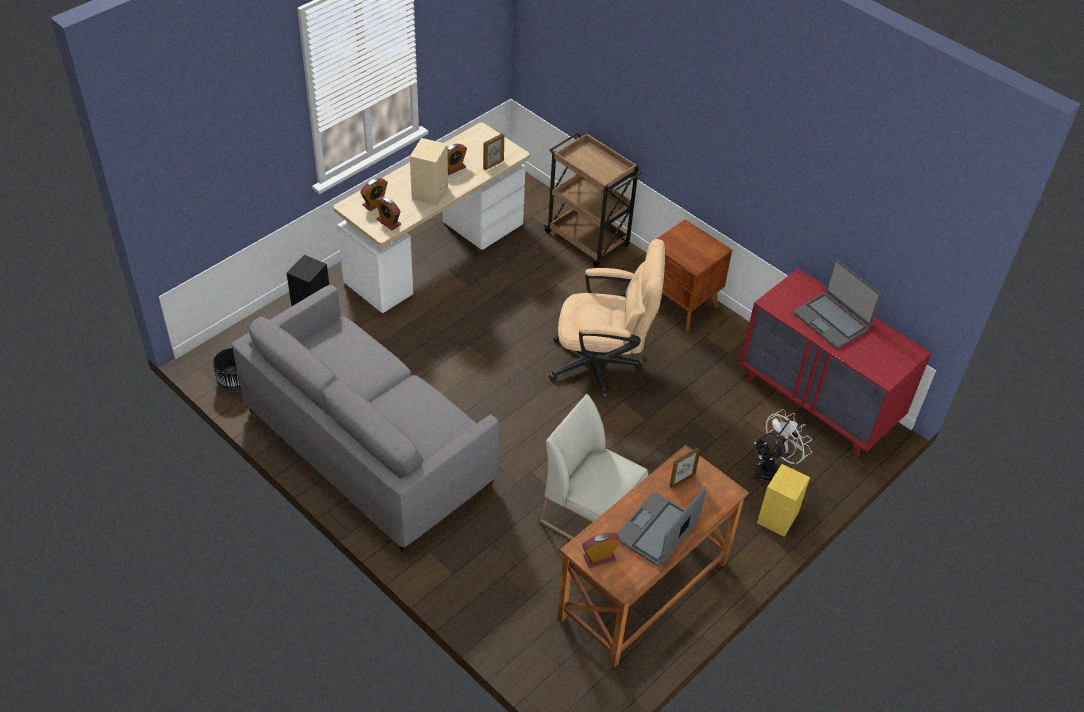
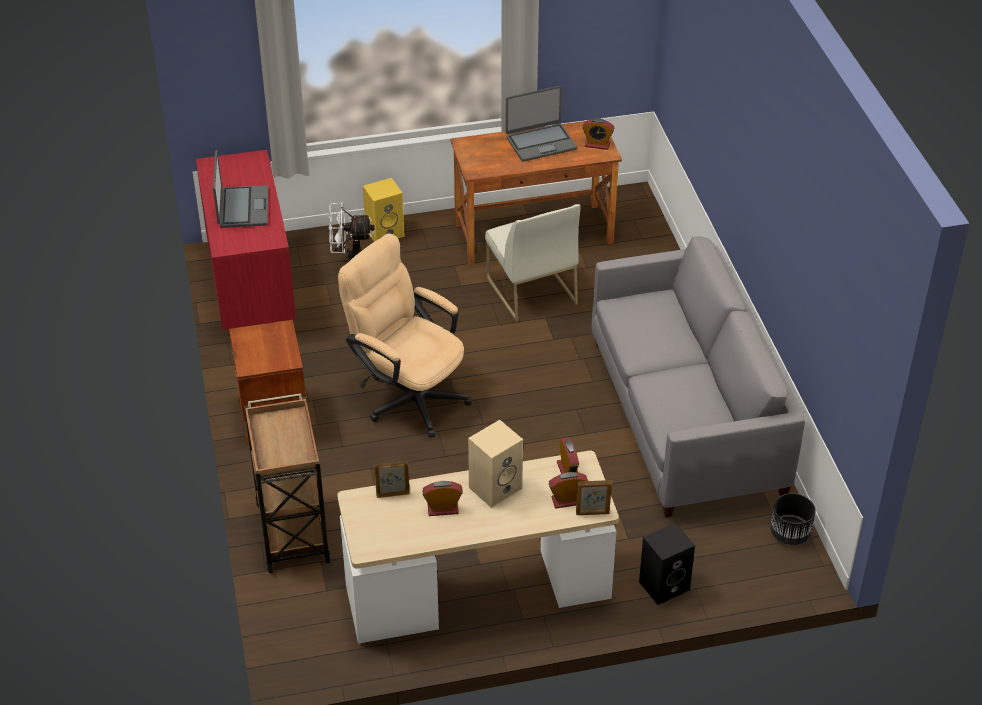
camera: 145 degrees left, 5 degrees down
picture frame [669,448,700,489] -> picture frame moved to [576,480,612,515]

